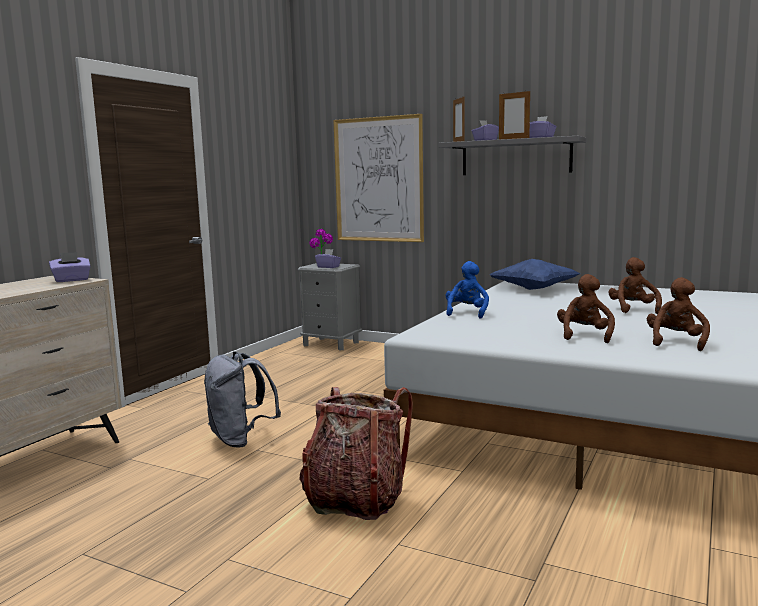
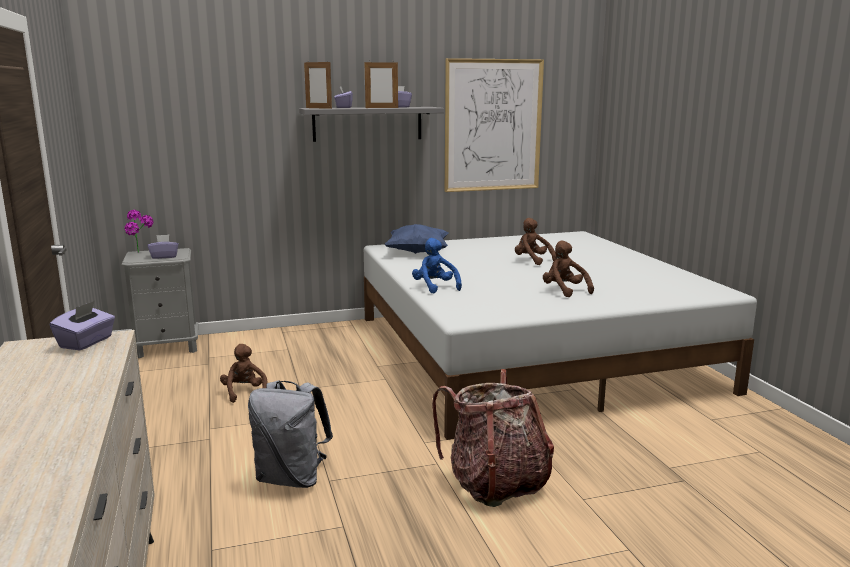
camera: 45 degrees left, 5 degrees up
picture [333,114,424,242] -> picture moved to [445,58,544,192]
brown plush toy [647,277,710,351] -> brown plush toy moved to [220,344,268,403]

